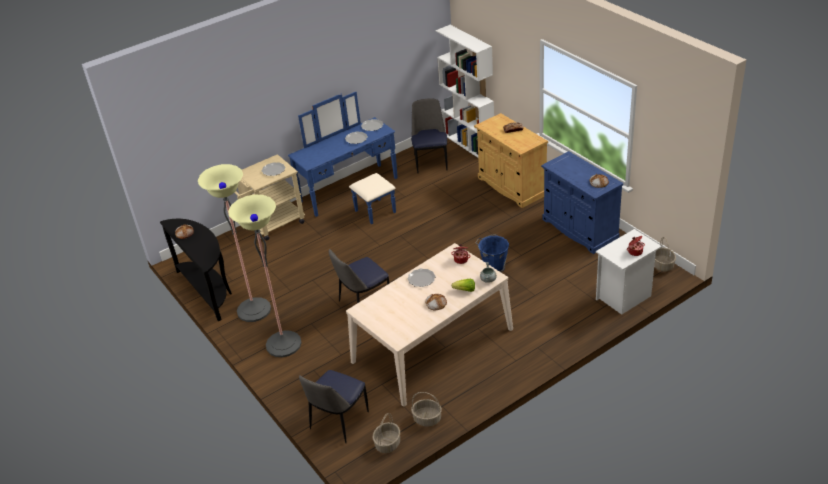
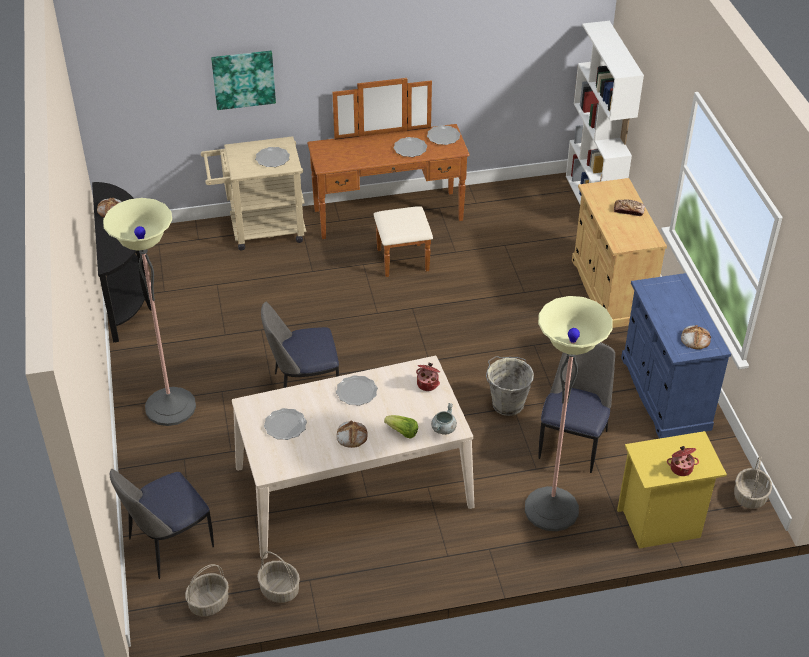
camera: 20 degrees right, 5 degrees up
floor lamp [198,164,271,322] -> floor lamp moved to [525,296,613,531]
blue dresser [288,92,398,224] -> brown dresser [307,78,469,277]
chair [411,99,448,173] -> chair moved to [538,342,615,473]
blue bucket [475,234,509,272] -> grey bucket [486,356,534,416]
white nightstand [596,229,662,315] -> yellow nightstand [617,431,727,549]
none -> picture [211,51,276,110]
none -> plate [264,408,307,440]

